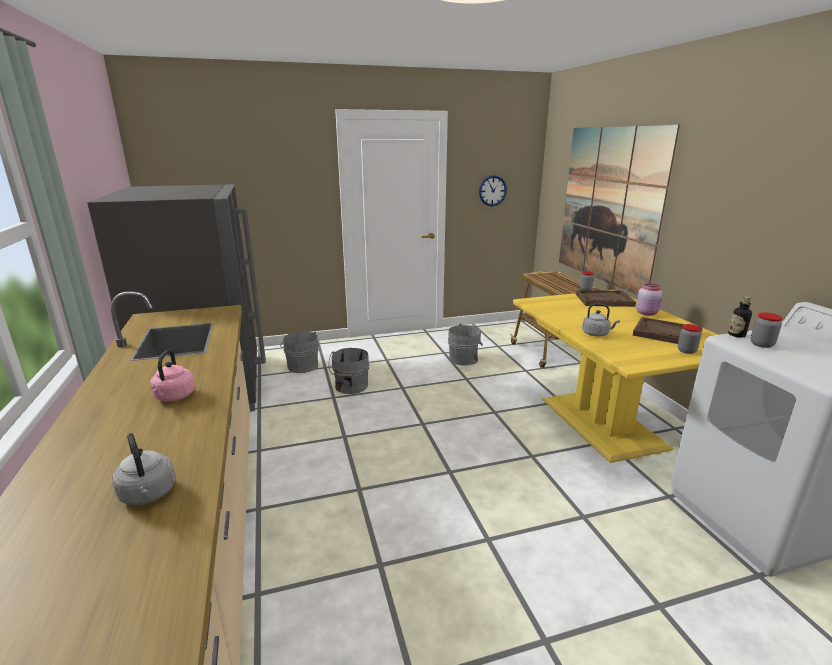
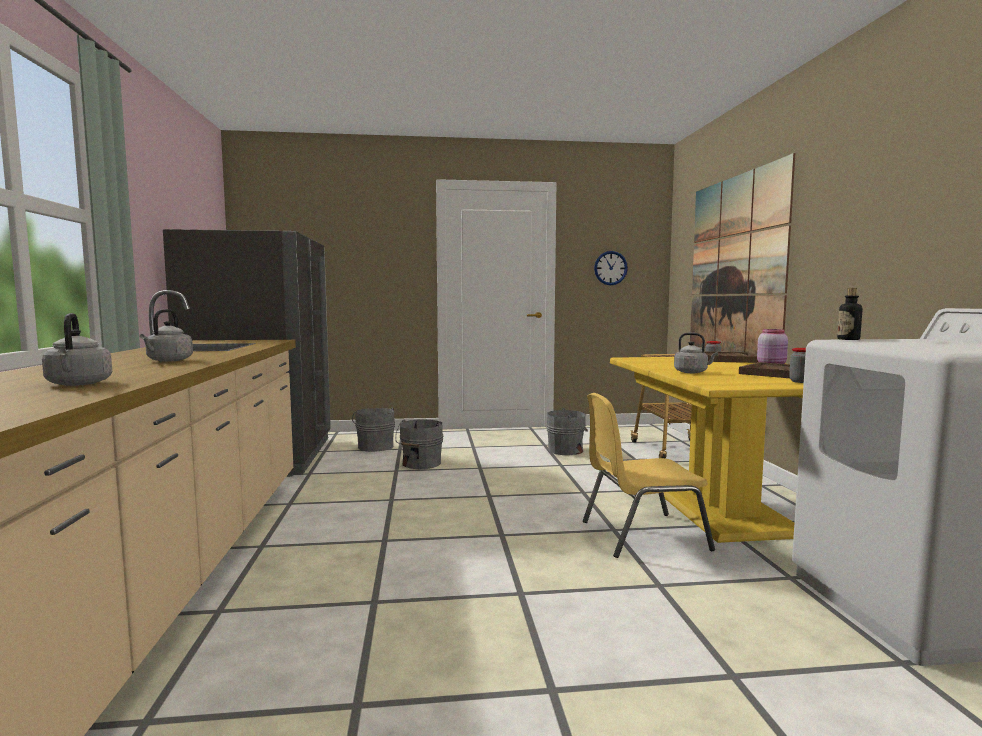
camera: 10 degrees right, 15 degrees down
pink kettle [151,350,195,402] -> grey kettle [140,309,193,362]
jar [751,312,783,348] -> none
none -> yellow chair [583,393,715,558]

